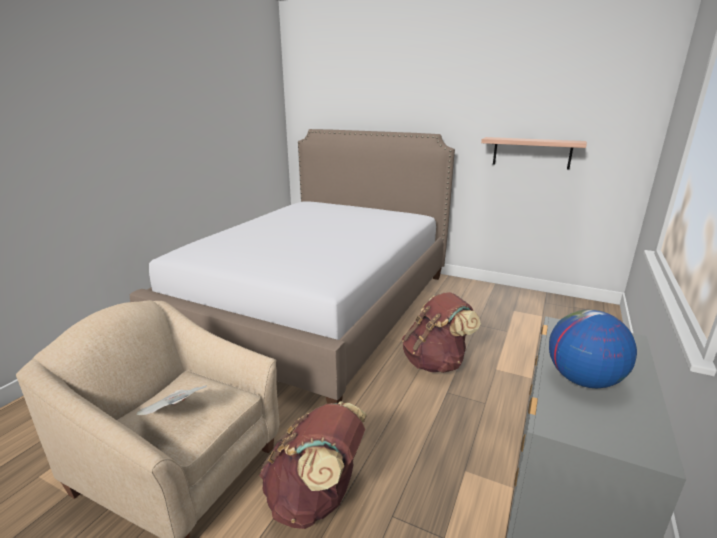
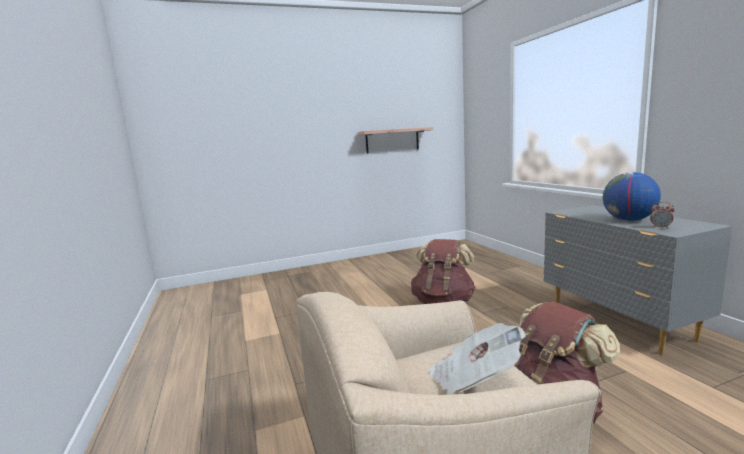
camera: 45 degrees left, 10 degrees down
bed [130,129,455,404] -> none
none -> alarm clock [650,202,675,229]

